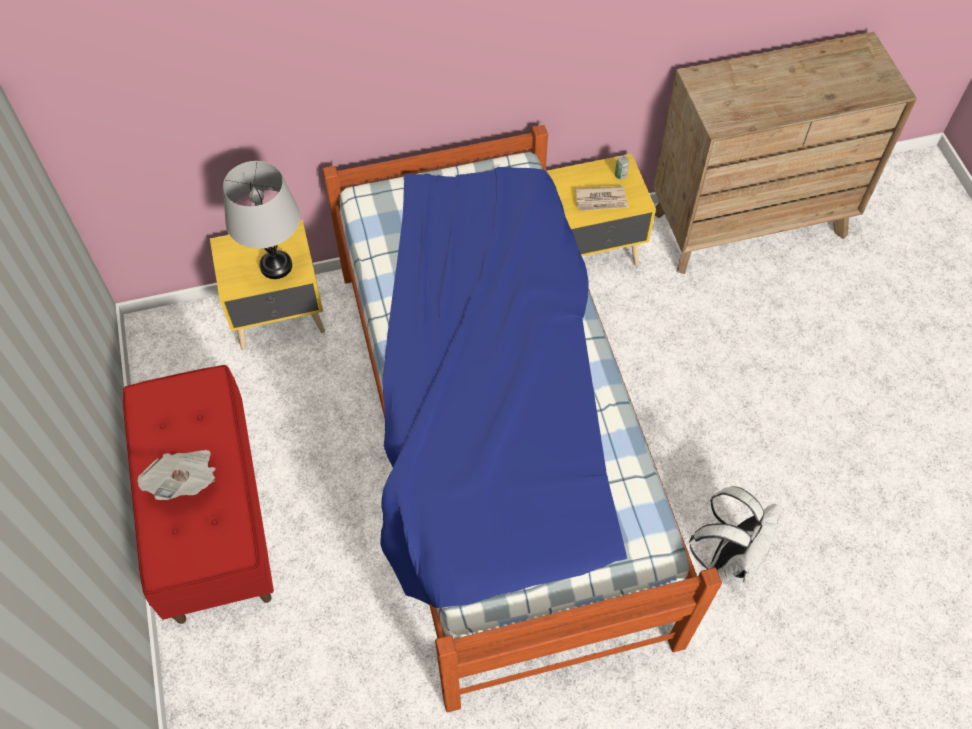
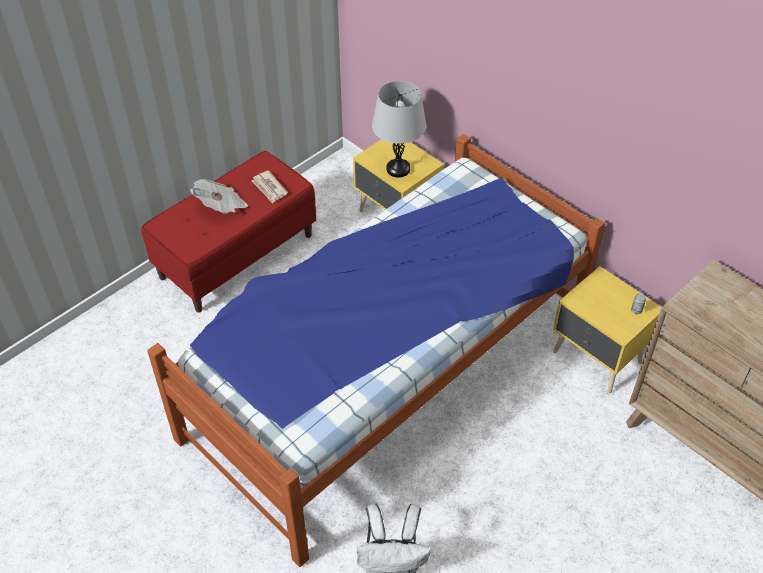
camera: 60 degrees right, 10 degrees down
newspaper [575,186,628,211] -> newspaper moved to [251,170,288,203]

